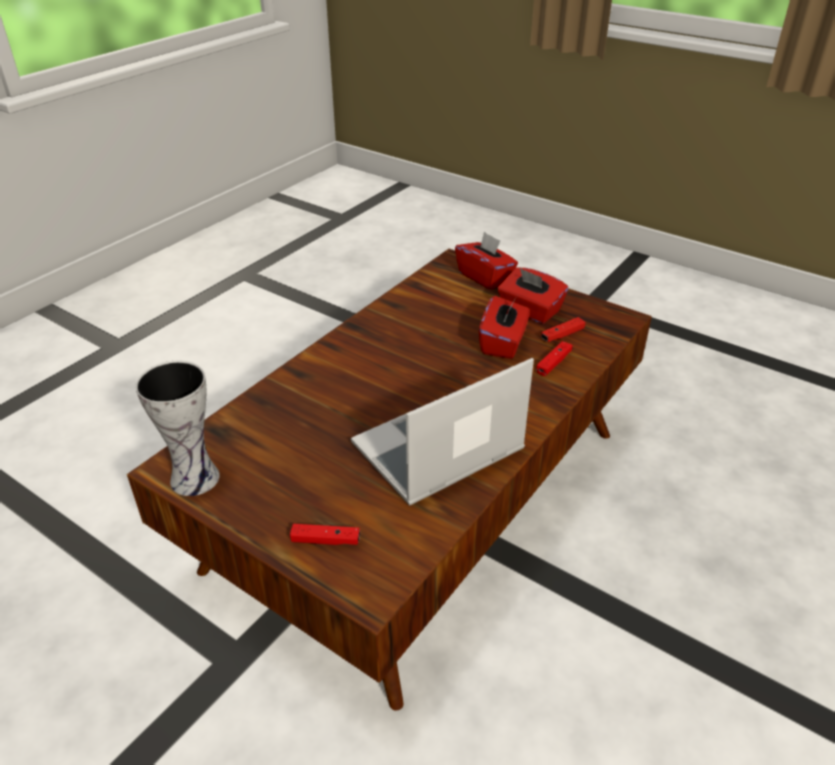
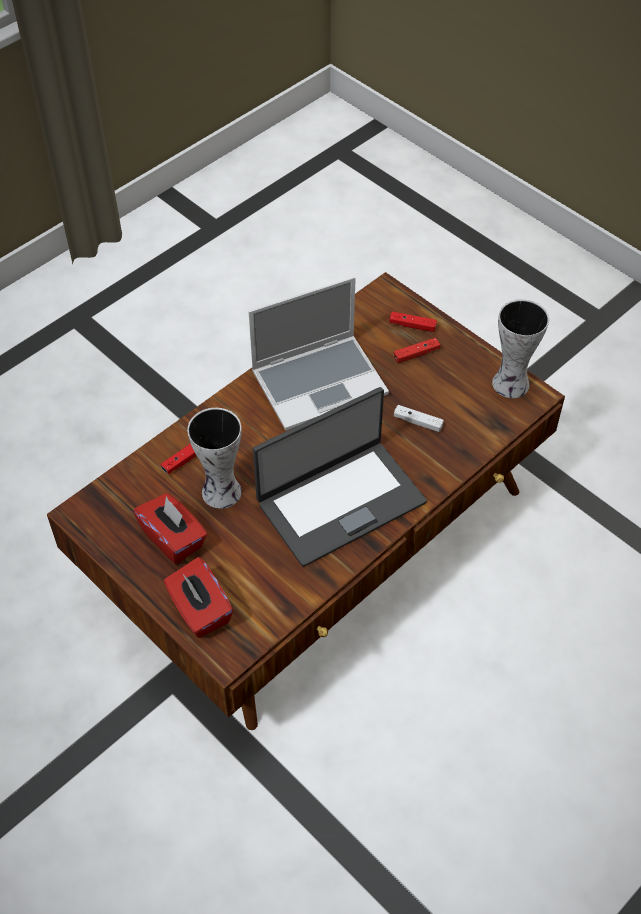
camera: 170 degrees left, 15 degrees up
red tissue box [479,296,530,359] -> vase [187,408,242,509]
red game controller [541,317,586,342] -> red game controller moved to [394,338,440,363]
none -> laptop [253,387,427,567]
none -> white game controller [394,405,444,432]

